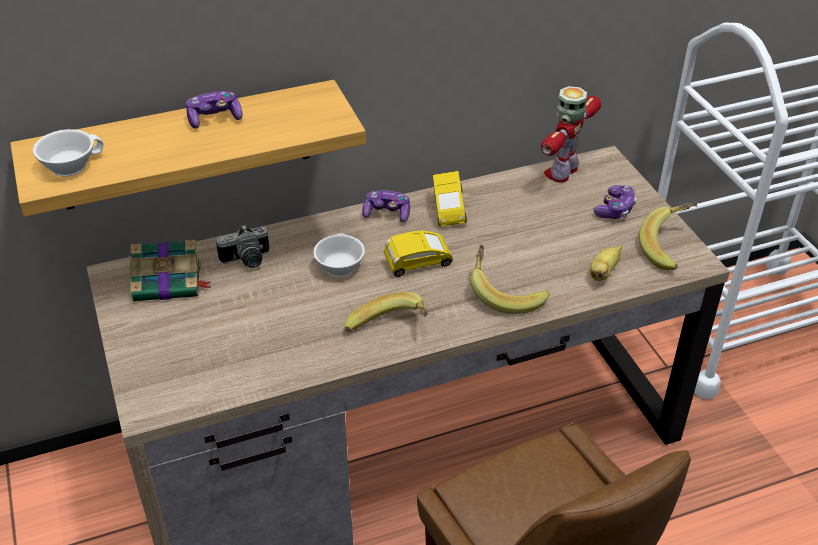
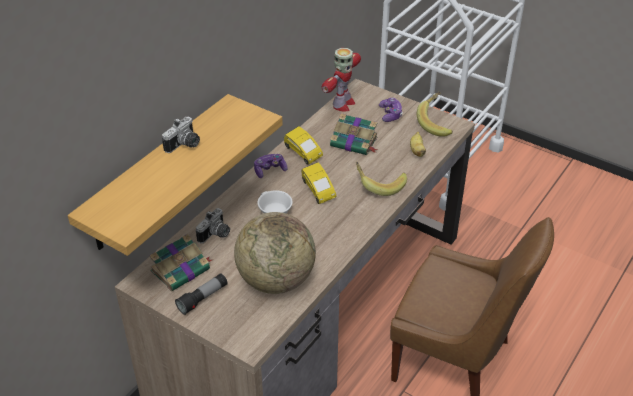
camera: 35 degrees left, 0 degrees up
white cup [33,129,104,177] -> none
game controller [186,92,243,129] -> camera [162,117,200,153]
banana [344,292,428,332] -> none
yellow toy car [384,231,453,277] -> yellow toy car turned 120 degrees clockwise [301,162,337,204]
toy robot [541,86,601,183] -> toy robot turned 150 degrees counterclockwise [322,48,361,111]
none -> flashlight [175,273,228,315]
none -> globe [234,212,316,294]
none -> book [330,113,378,155]

